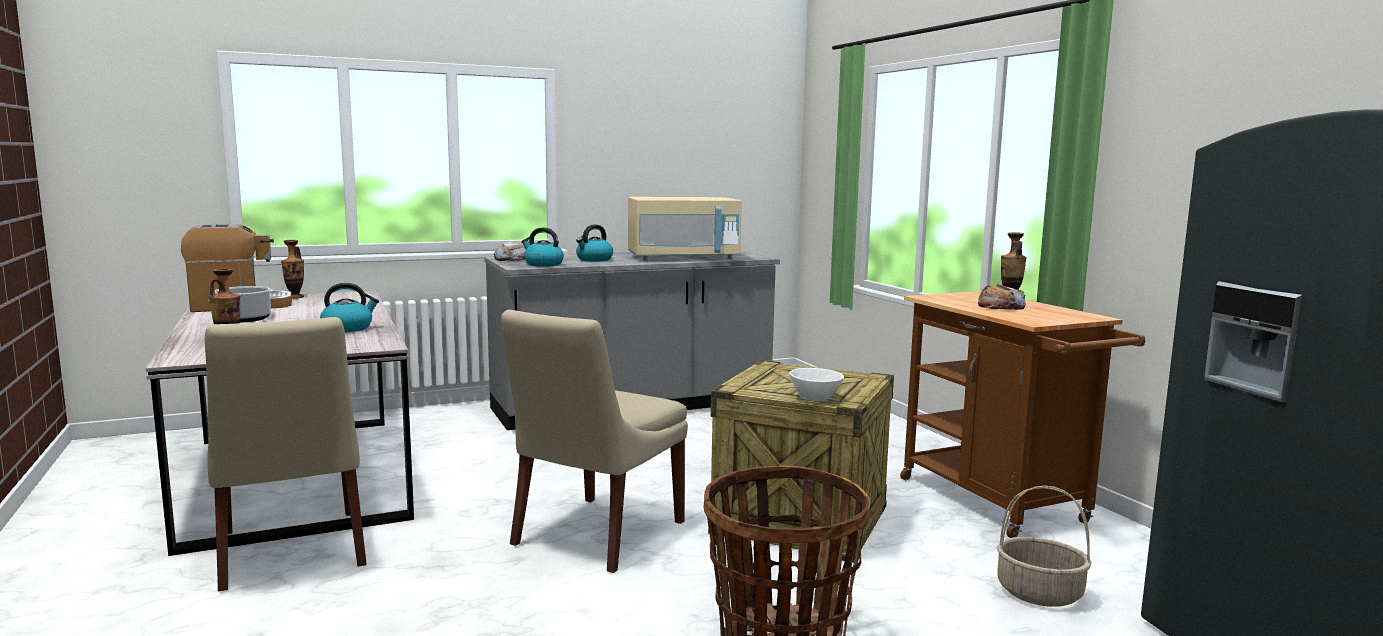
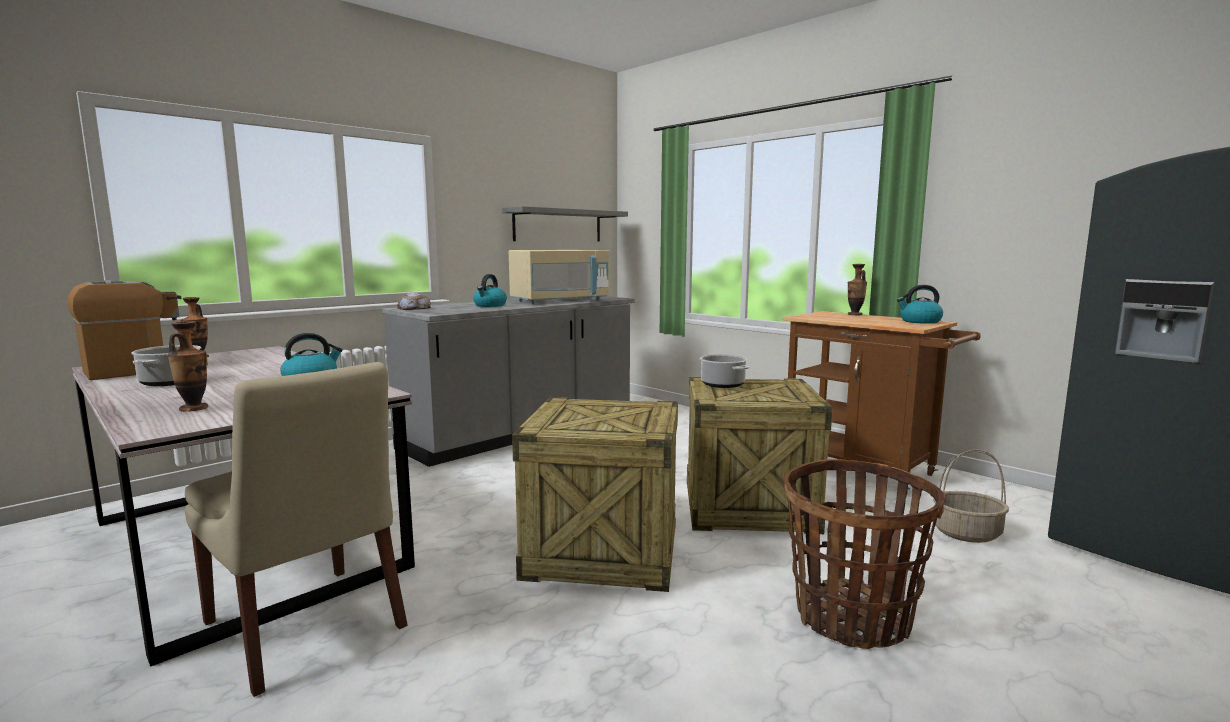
camera: 20 degrees left, 0 degrees up
beige chair [501,310,688,573] -> crate [512,397,678,592]
kettle [521,227,564,267] -> kettle moved to [897,285,943,324]
white bowl [789,368,844,401] -> none
bread [978,284,1025,310] -> none
none -> grey shelf [502,206,628,242]
none -> cooking pot [699,354,749,388]

